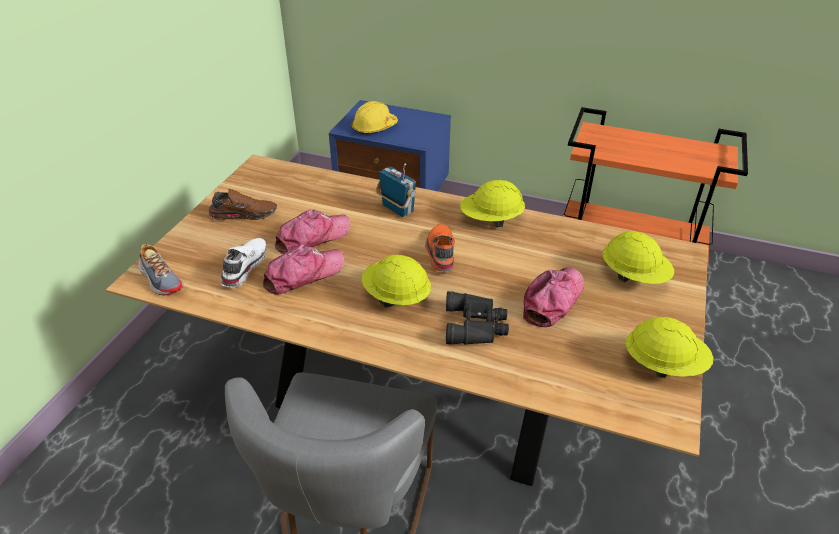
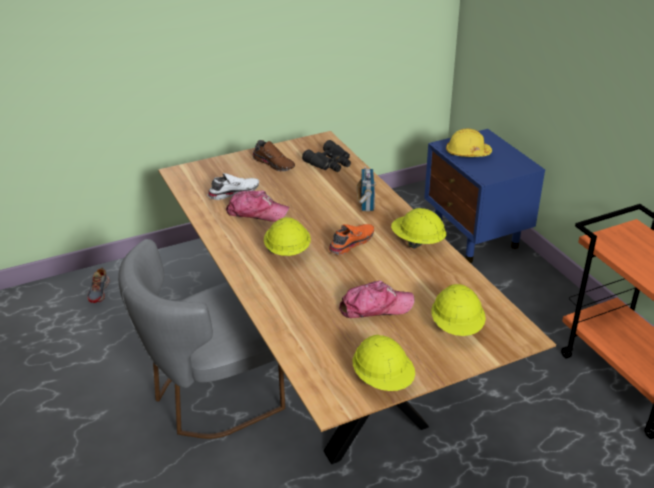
camera: 45 degrees right, 5 degrees down
shoe [138,244,183,295] -> shoe moved to [87,268,110,303]
cap [275,209,350,254] -> none
black binoculars [446,291,509,345] -> black binoculars moved to [302,140,351,172]

